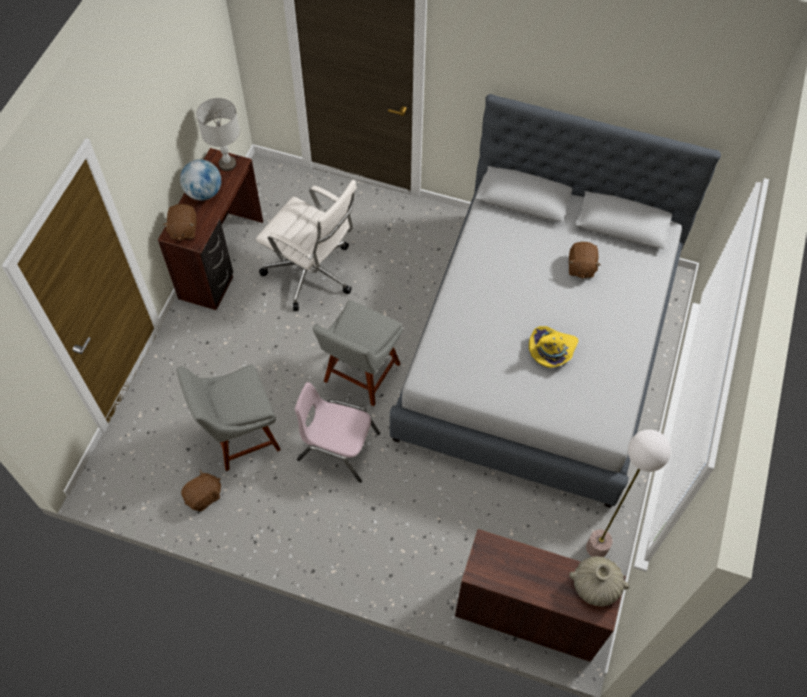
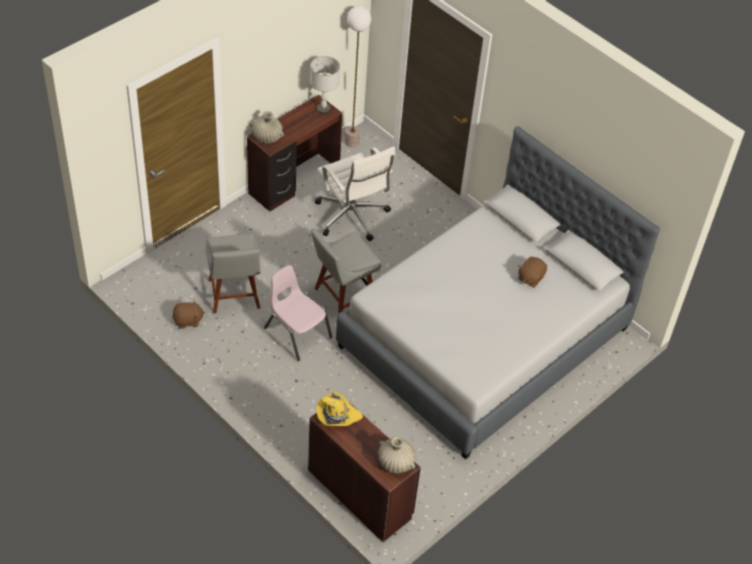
camera: 25 degrees right, 10 degrees down
brown plush toy [163,204,197,240] -> beige vase [250,111,284,143]
grey chair [176,364,281,471] -> grey chair turned 105 degrees counterclockwise [206,233,260,313]
globe [180,159,221,201] -> none
yellow hat [529,326,578,368] -> yellow hat moved to [316,392,363,426]
floor lamp [586,430,671,557] -> floor lamp moved to [345,6,371,147]

